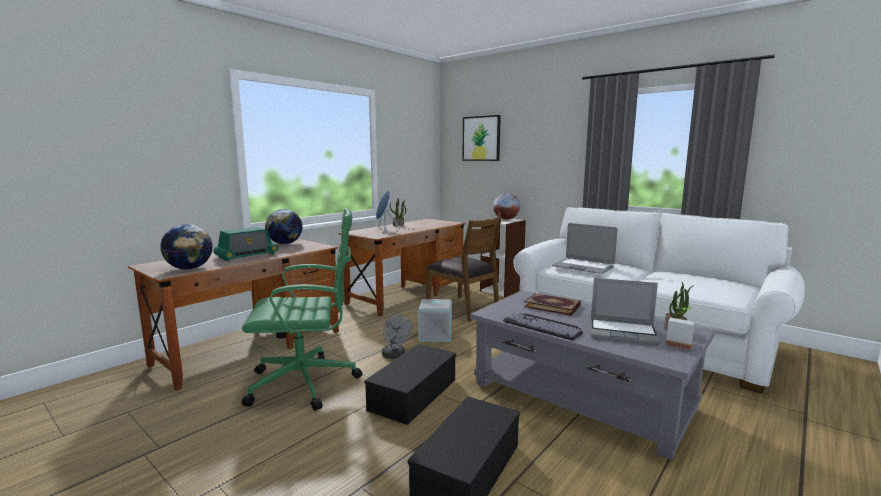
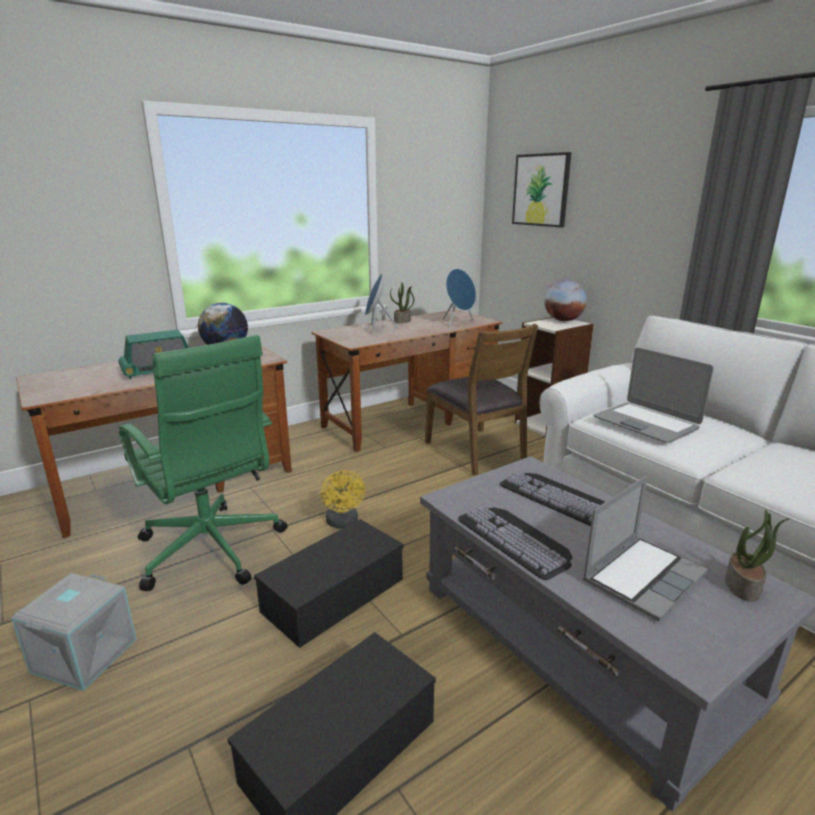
camera: 15 degrees right, 10 degrees up
globe [160,224,213,270] -> none
green office chair [242,208,363,411] -> green office chair turned 45 degrees clockwise [119,335,288,591]
grey fan [382,314,413,359] -> yellow fan [321,471,365,528]
grey storage box [418,299,452,342] -> grey storage box moved to [11,573,137,691]
book [524,293,581,316] -> keyboard [499,472,605,526]
laptop [591,278,660,345] -> laptop turned 75 degrees counterclockwise [583,475,708,622]
potted plant [666,307,695,350] -> none
none -> blue speaker [443,269,476,327]

